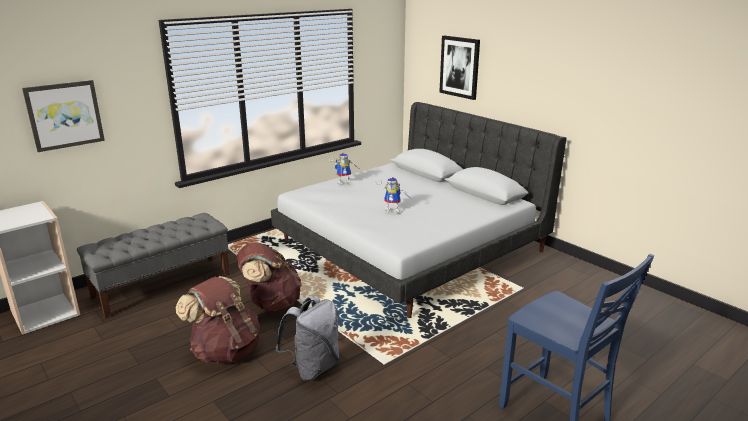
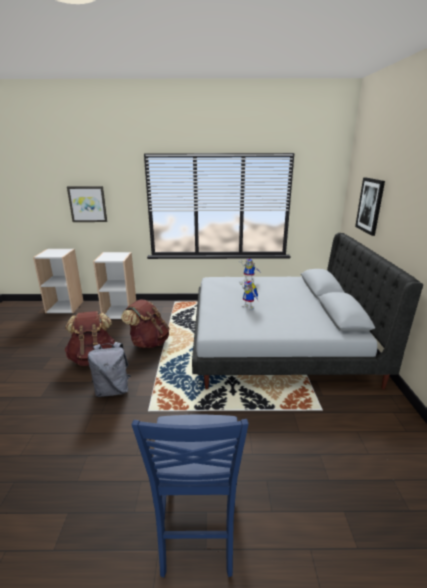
camera: 40 degrees right, 0 degrees up
grey bench [77,213,230,318] -> bookcase [93,252,136,319]

